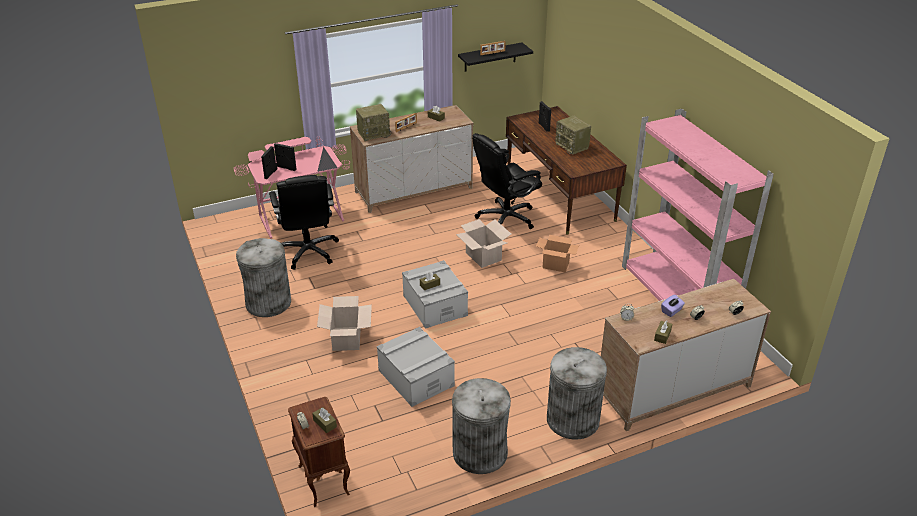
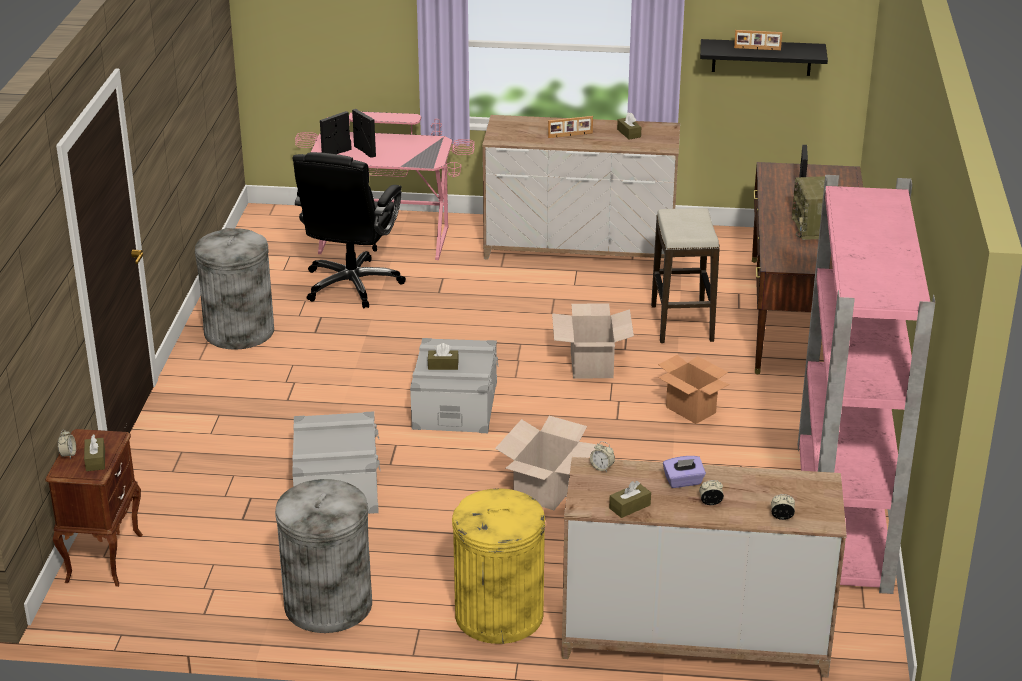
camera: 30 degrees right, 5 degrees down
cardboard box [317,296,372,351] -> cardboard box moved to [495,416,597,510]
radio [356,104,392,141] -> none
black office chair [472,133,542,229] -> stool [651,208,720,343]
grey trash can [547,347,607,439] -> yellow trash can [452,488,545,644]

